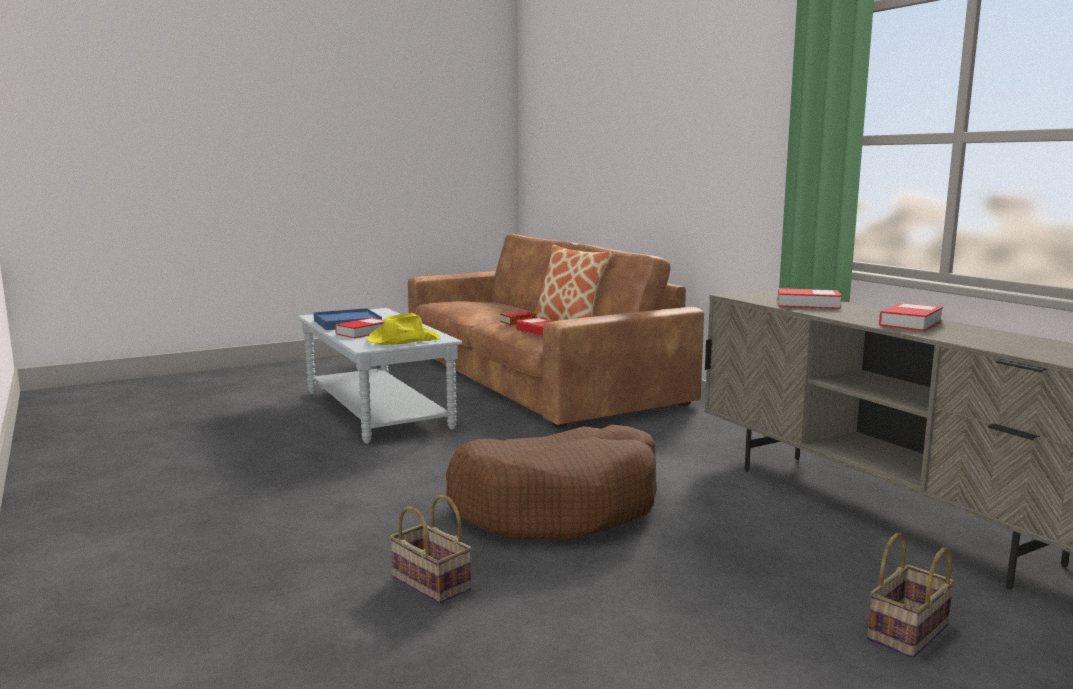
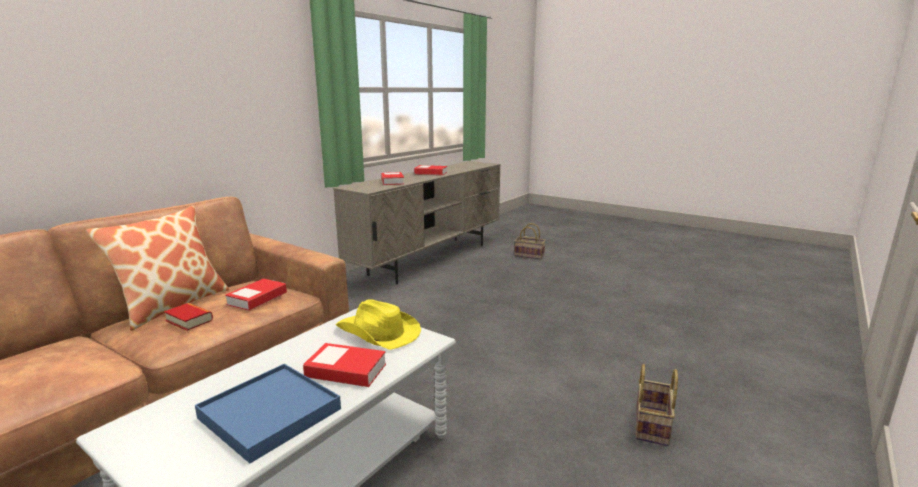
camera: 115 degrees left, 5 degrees up
basket [390,495,472,604] -> basket moved to [636,364,678,446]
brown dog bed [446,424,657,541] -> none

